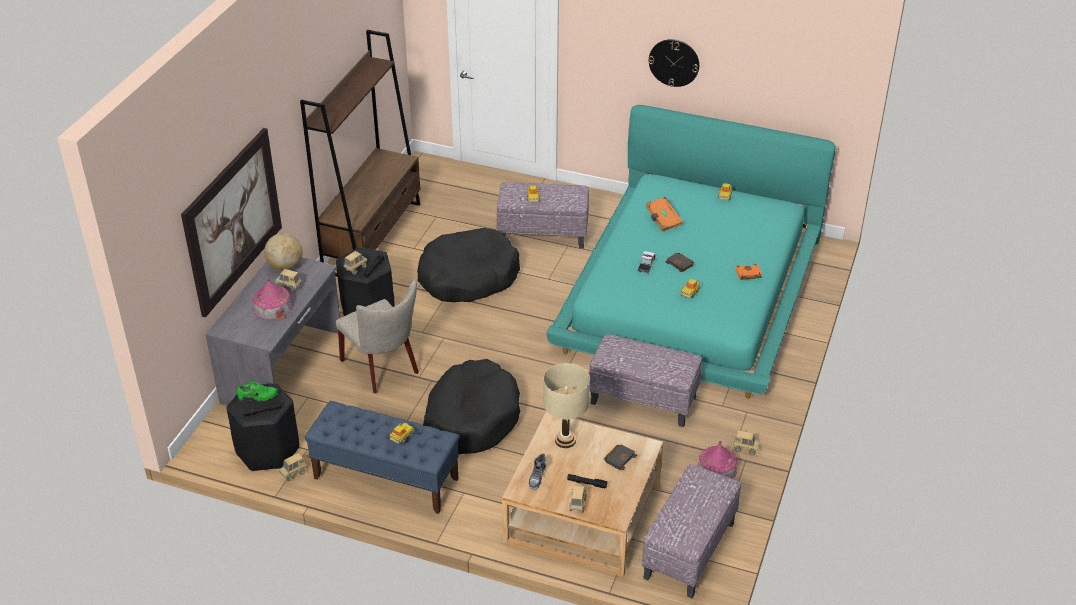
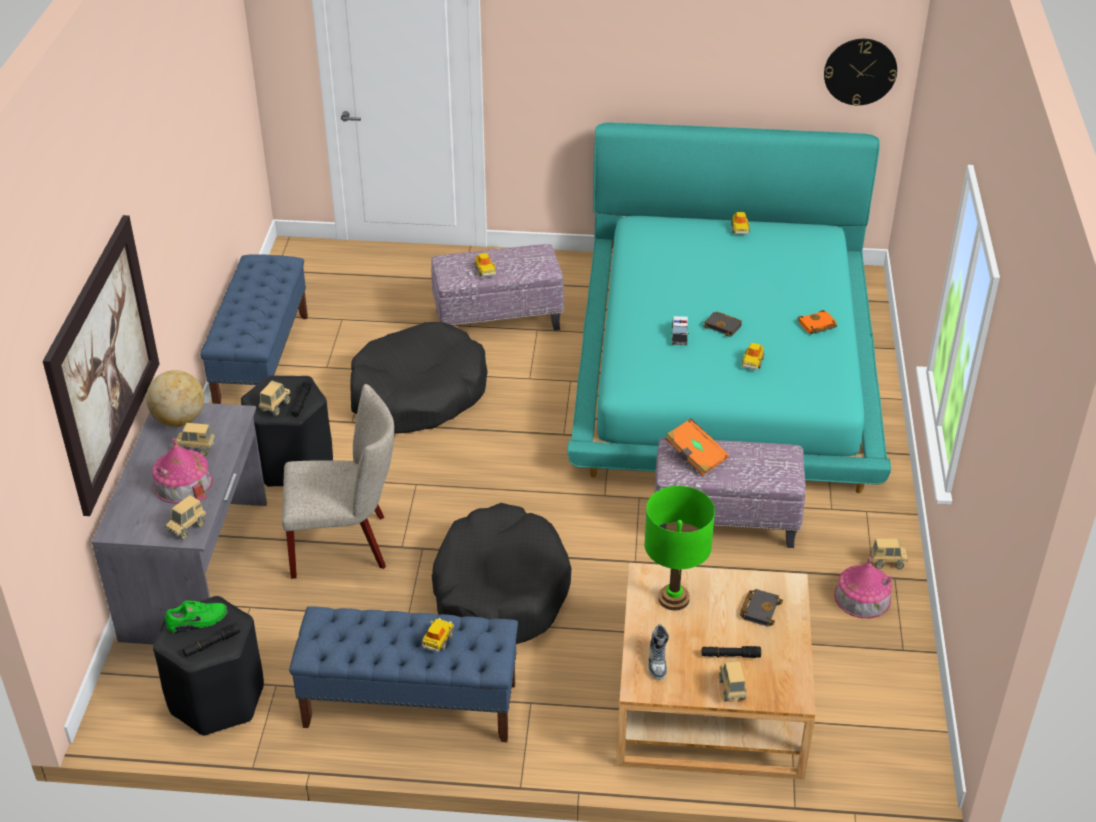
camera: 15 degrees left, 0 degrees up
toy truck [279,453,307,481] -> toy truck moved to [165,495,206,540]
brown bookcase [300,30,420,277] -> blue bench [200,254,308,404]
beige chair [335,280,419,393] -> beige chair turned 45 degrees counterclockwise [282,384,394,579]
beige table lamp [543,363,590,448] -> green table lamp [644,486,715,610]
ottoman [642,464,741,598] -> none
orange book [646,197,683,232] -> orange book moved to [665,418,729,476]
wall clock [649,39,699,87] -> wall clock moved to [824,39,897,106]

